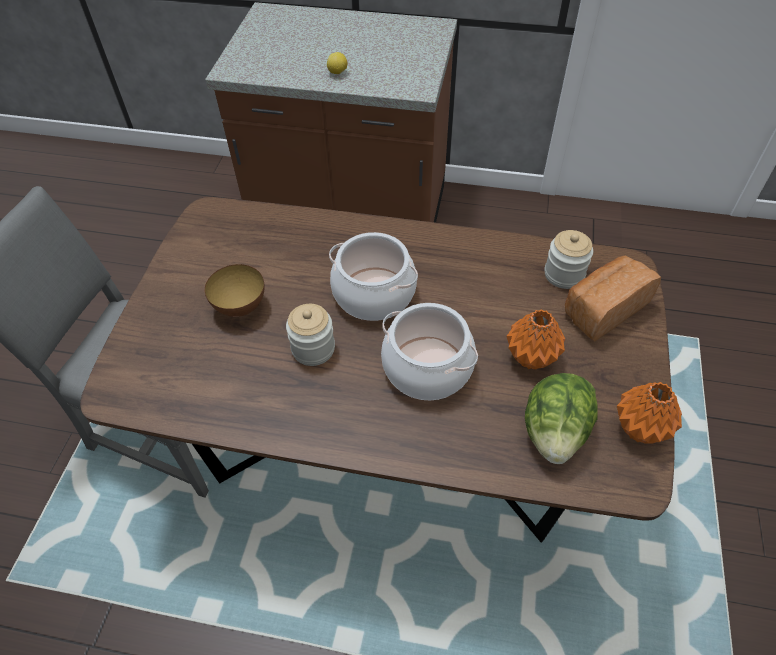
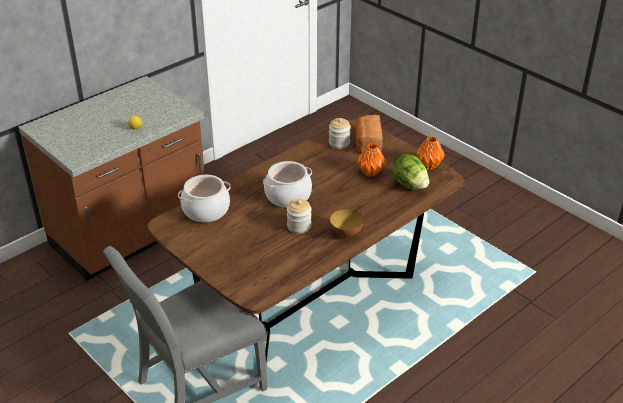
camera: 55 degrees left, 15 degrees down
bowl [205,264,265,317] -> bowl moved to [330,209,364,238]
cooking pot [381,303,478,400] -> cooking pot moved to [178,175,231,223]

